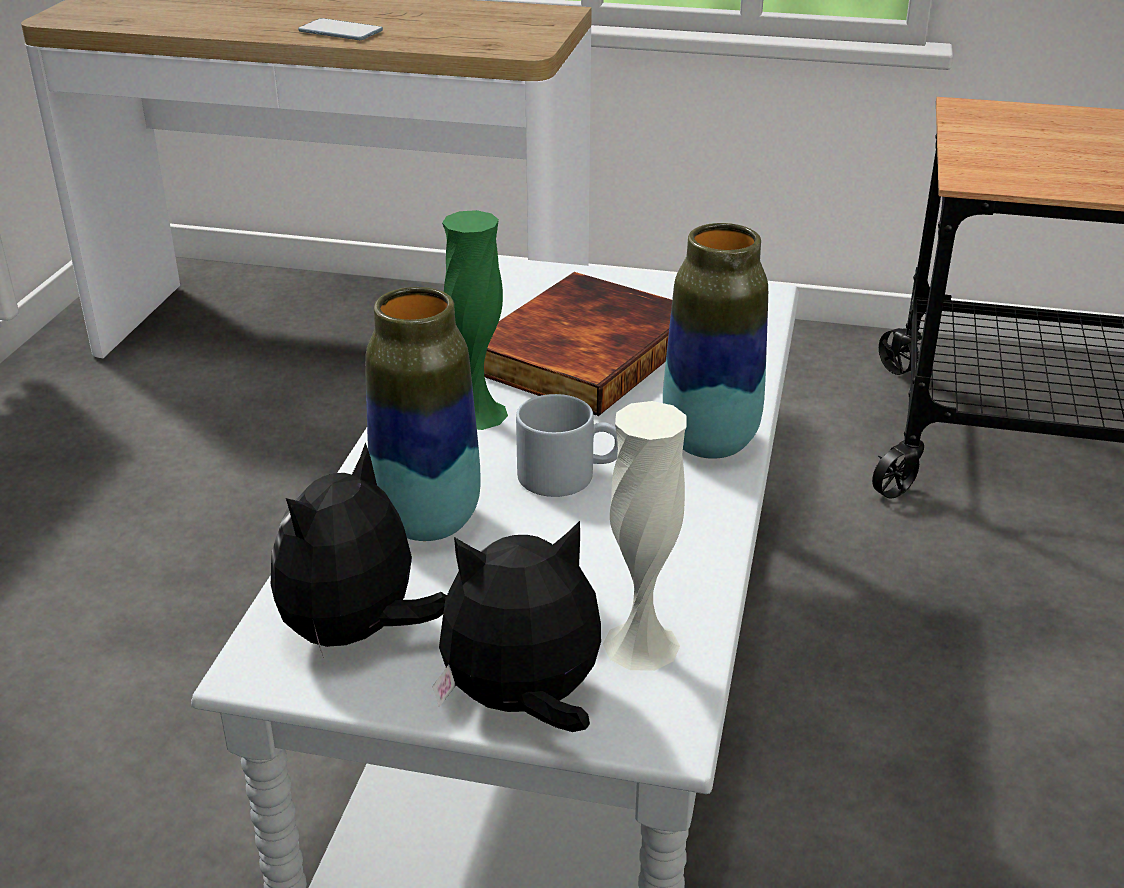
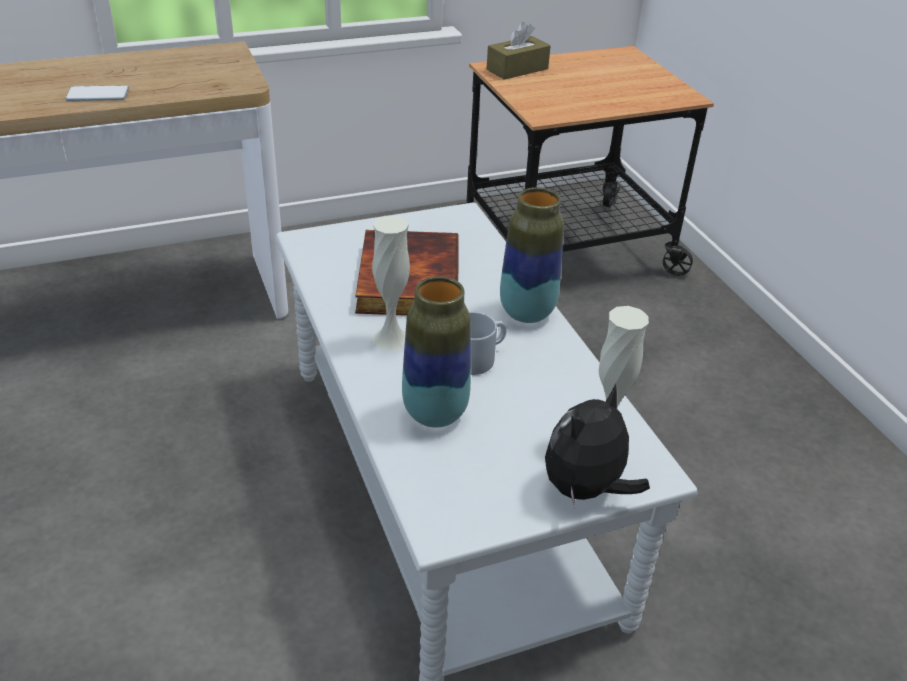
camera: 35 degrees left, 5 degrees up
plush toy [271,442,447,658] -> none
green vase [442,210,508,430] -> white vase [372,216,410,350]
none -> brown tissue box [487,22,551,80]

